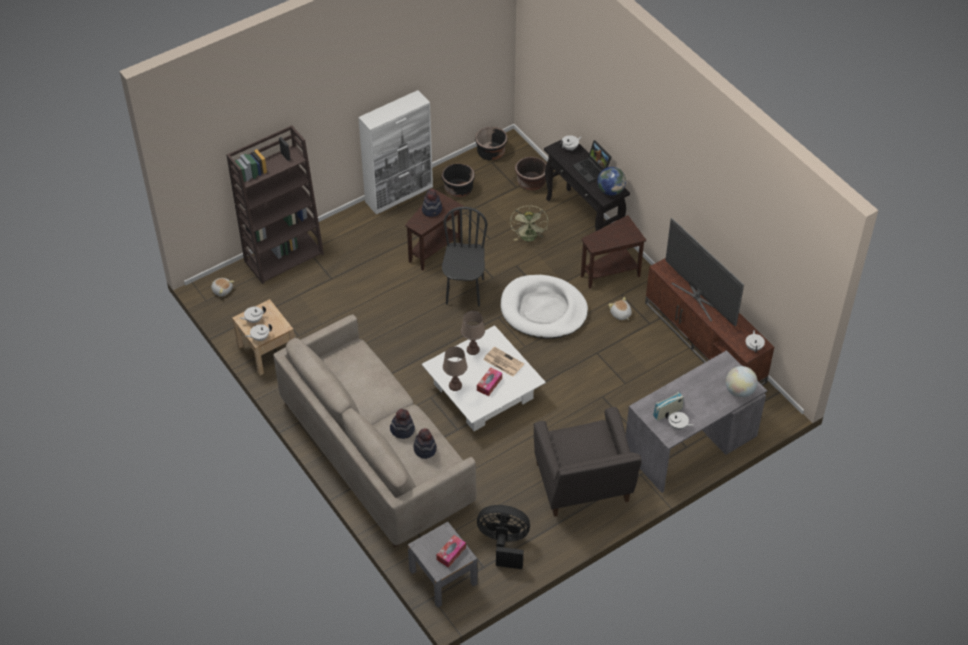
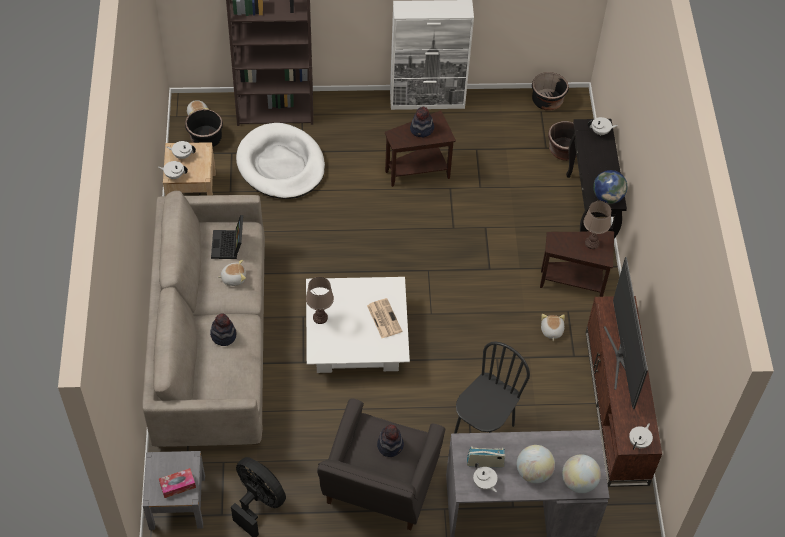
camera: 30 degrees right, 5 degrees up
hat [414,428,437,459] -> hat moved to [377,424,404,457]
black planter [441,163,475,197] -> black planter moved to [185,109,223,147]
black chair [442,207,487,307] -> black chair moved to [454,342,530,434]
brown table lamp [461,311,485,355] -> brown table lamp moved to [583,201,611,249]
tissue box [477,367,502,396] -> none
white dog bed [501,275,588,339] -> white dog bed moved to [236,123,325,199]
green fan [510,206,548,241] -> none
laptop [573,140,612,183] -> laptop moved to [211,215,243,259]
none -> plush toy [217,260,246,286]
none -> globe [517,445,555,484]

